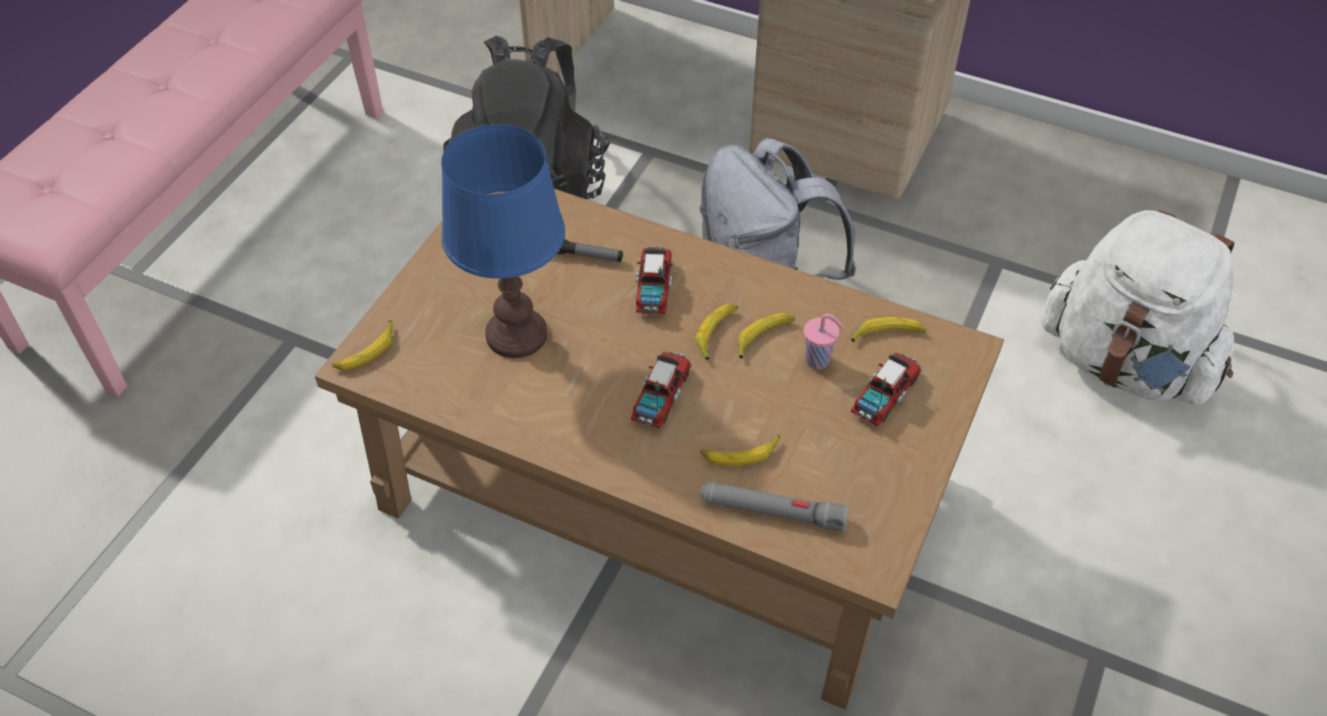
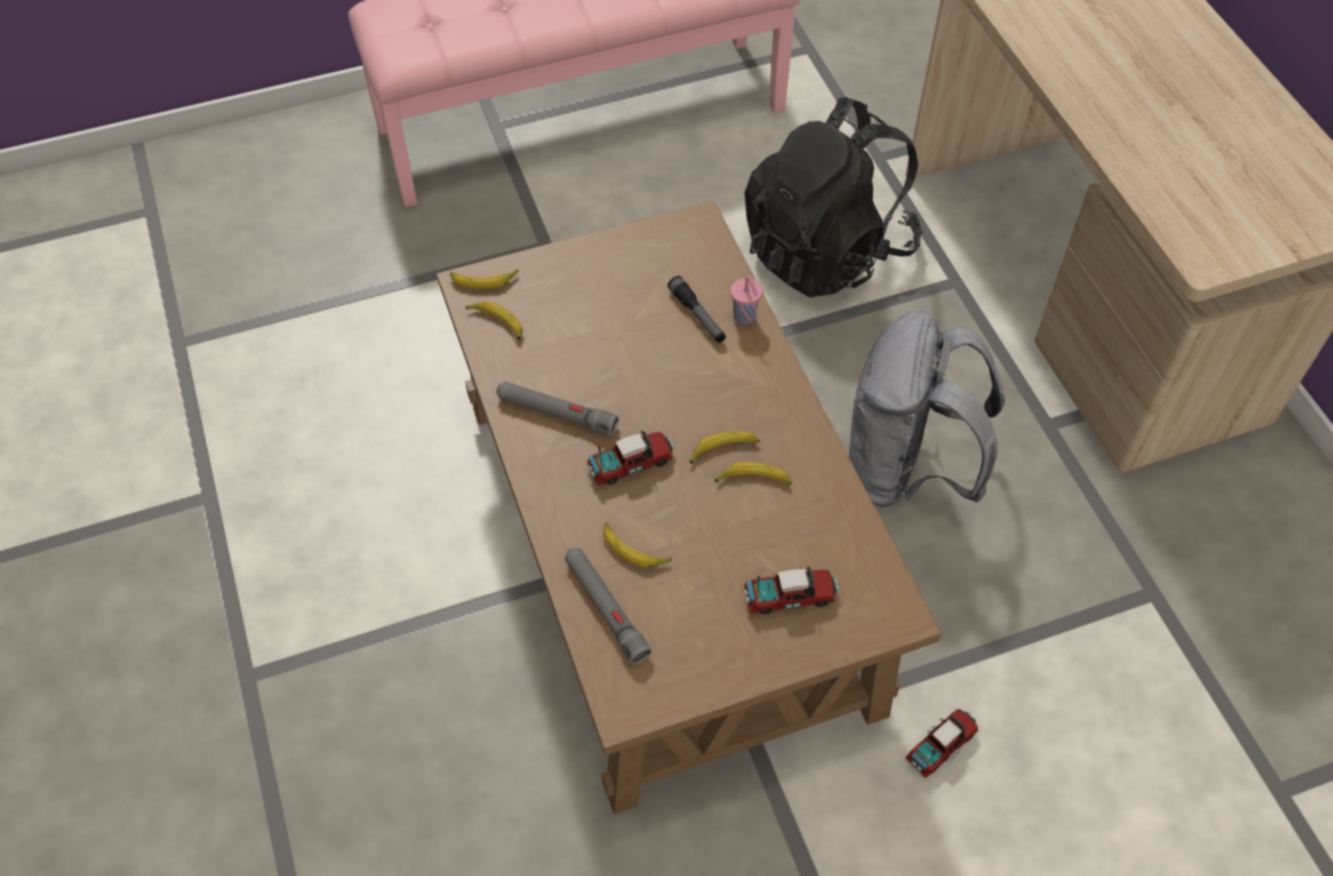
camera: 45 degrees right, 5 degrees up
blue table lamp [441,124,565,358] -> none
toy truck [635,246,673,314] -> toy truck moved to [906,709,978,778]
pink cup [804,314,844,369] -> pink cup moved to [730,276,762,325]
banana [851,317,926,342] -> banana moved to [466,301,523,340]
white backpack [1040,210,1234,405] -> none
none -> grey flashlight [496,382,618,436]

